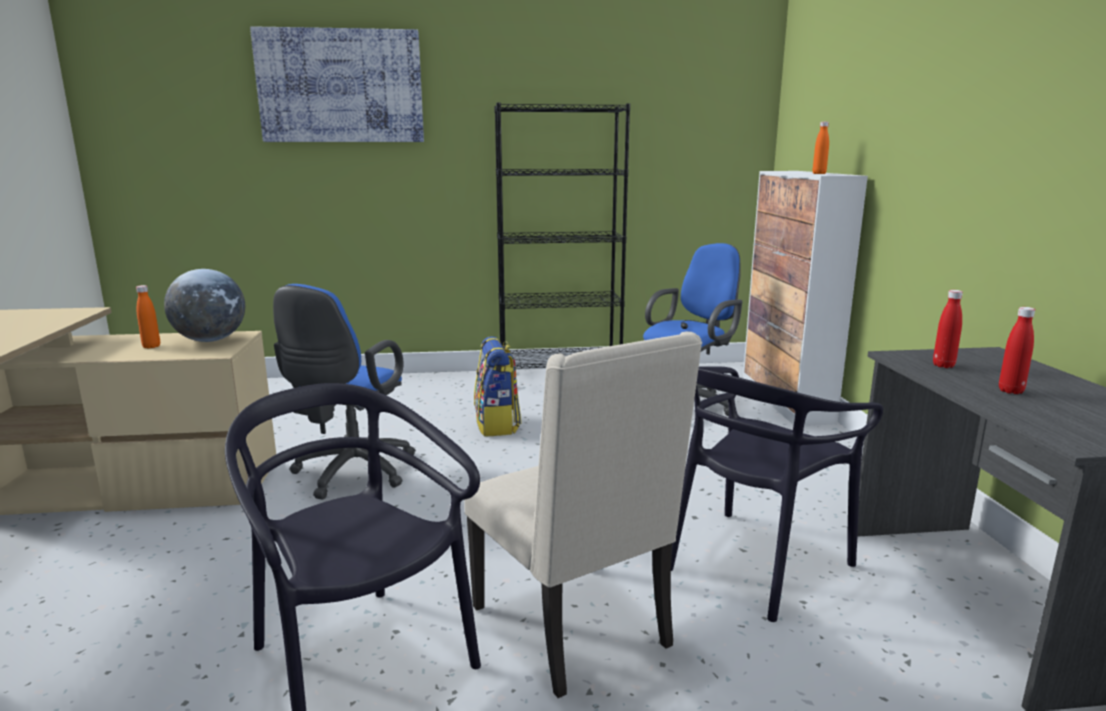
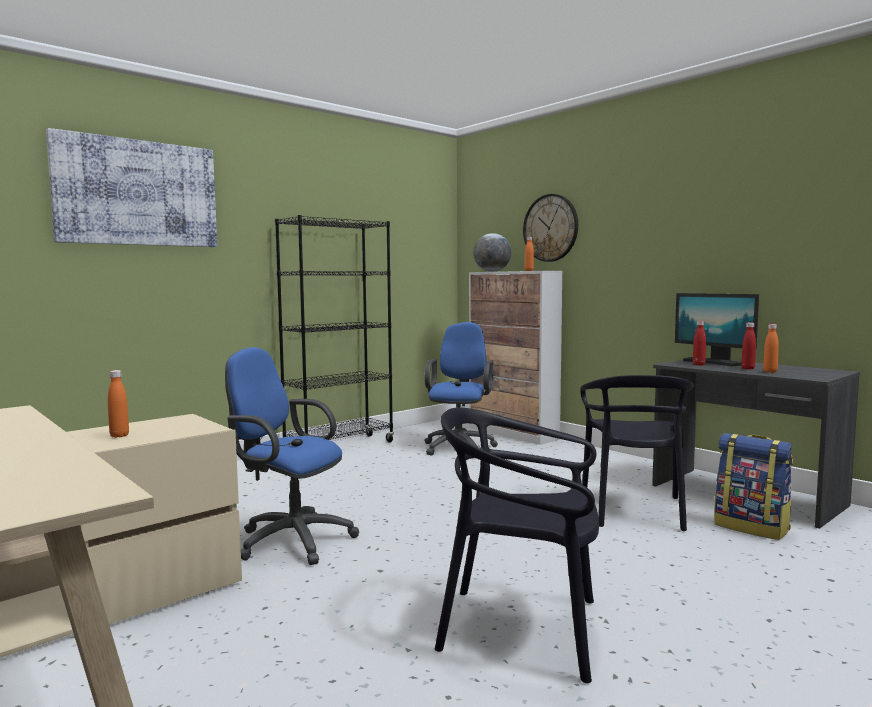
camera: 35 degrees left, 10 degrees down
globe [164,269,245,342] -> globe moved to [473,233,511,272]
blue office chair [273,284,416,500] -> blue office chair turned 135 degrees clockwise [225,347,359,565]
beige chair [464,332,702,698] -> none
backpack [474,336,521,437] -> backpack moved to [714,433,793,540]
none -> wall clock [523,194,578,262]
none -> monitor [675,293,759,366]
none -> orange bottle [763,324,779,373]

